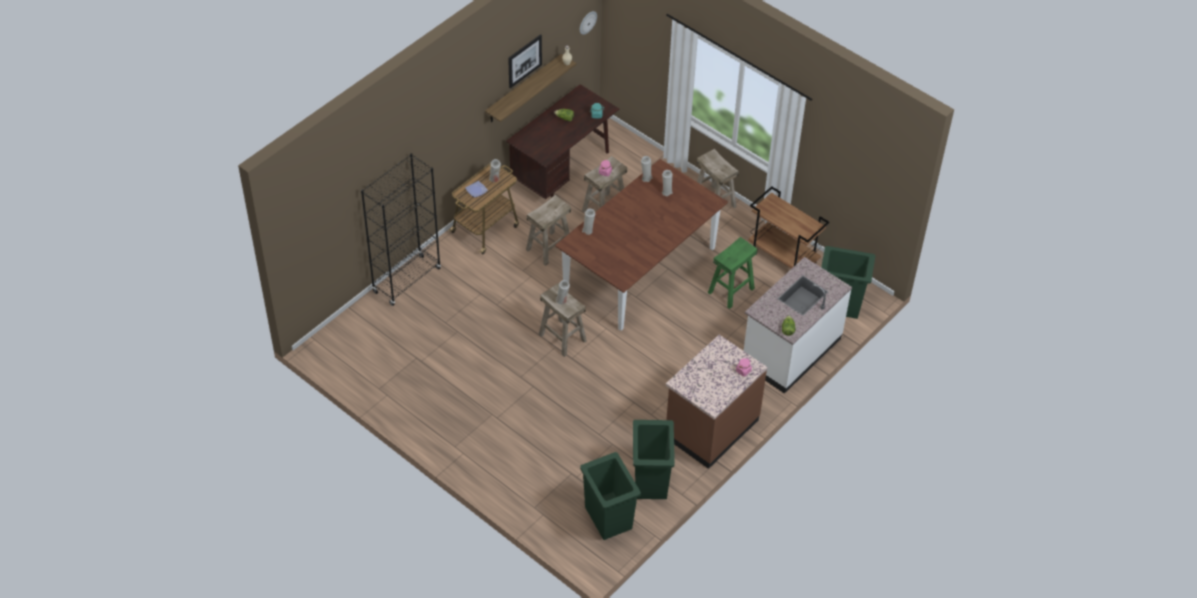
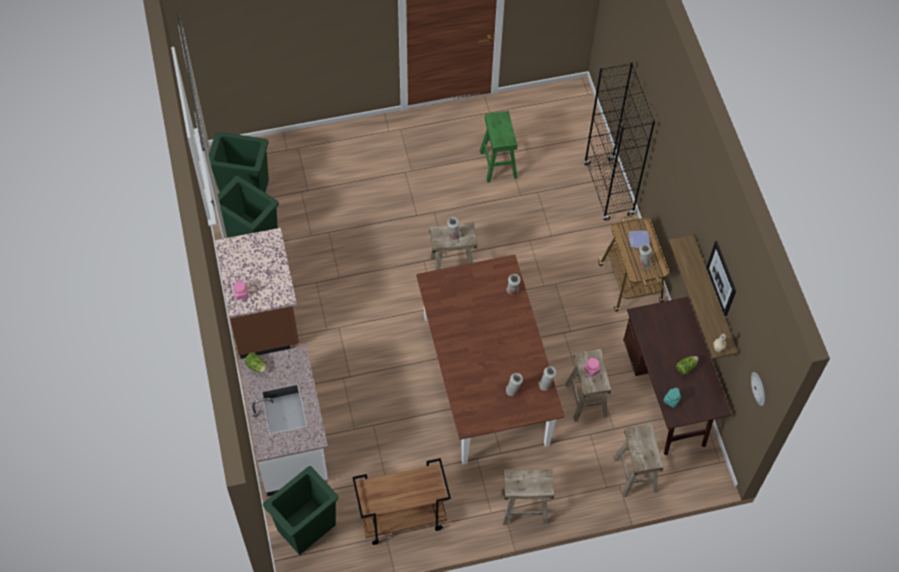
camera: 125 degrees right, 10 degrees up
beige stool [526,195,571,266] -> beige stool moved to [614,424,663,498]
green stool [708,237,757,309] -> green stool moved to [480,111,517,183]

